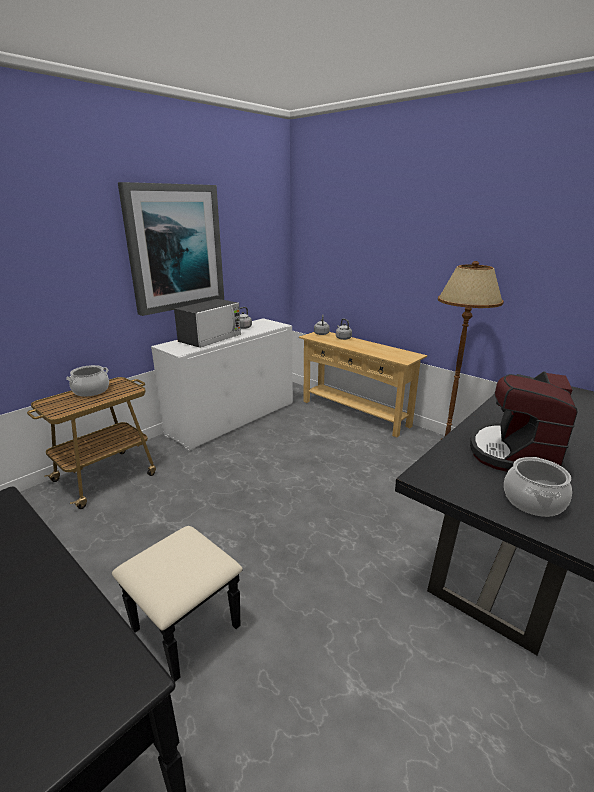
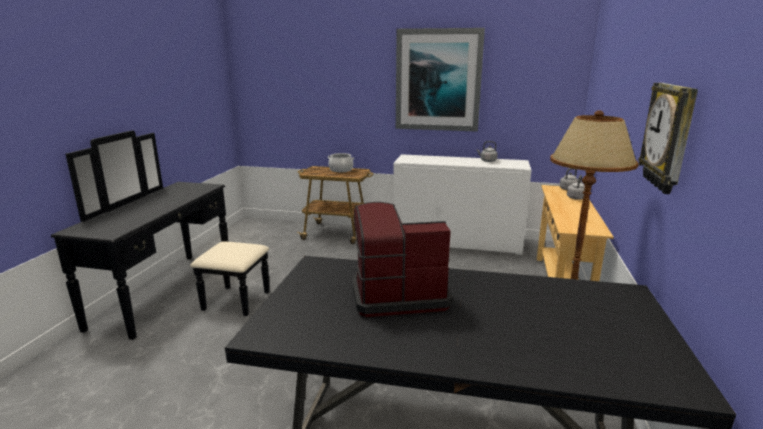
camera: 60 degrees right, 5 degrees down
microwave [174,299,241,348] -> none
cooking pot [504,457,572,517] -> none
none -> wall clock [638,83,698,194]

